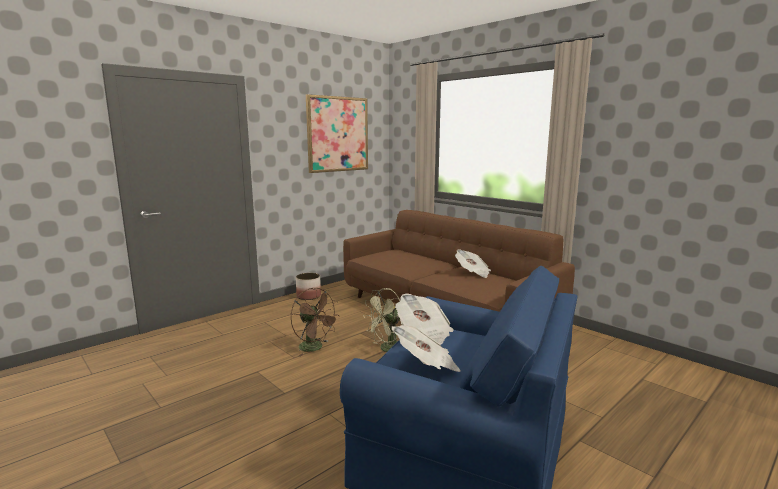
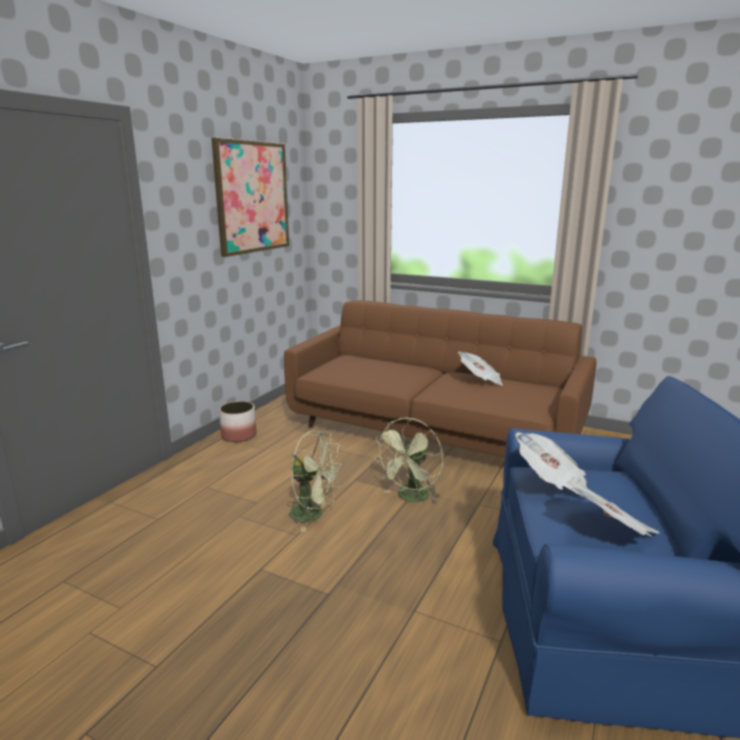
camera: 20 degrees left, 5 degrees up
brown fan [291,288,340,356] -> green fan [287,430,344,532]

